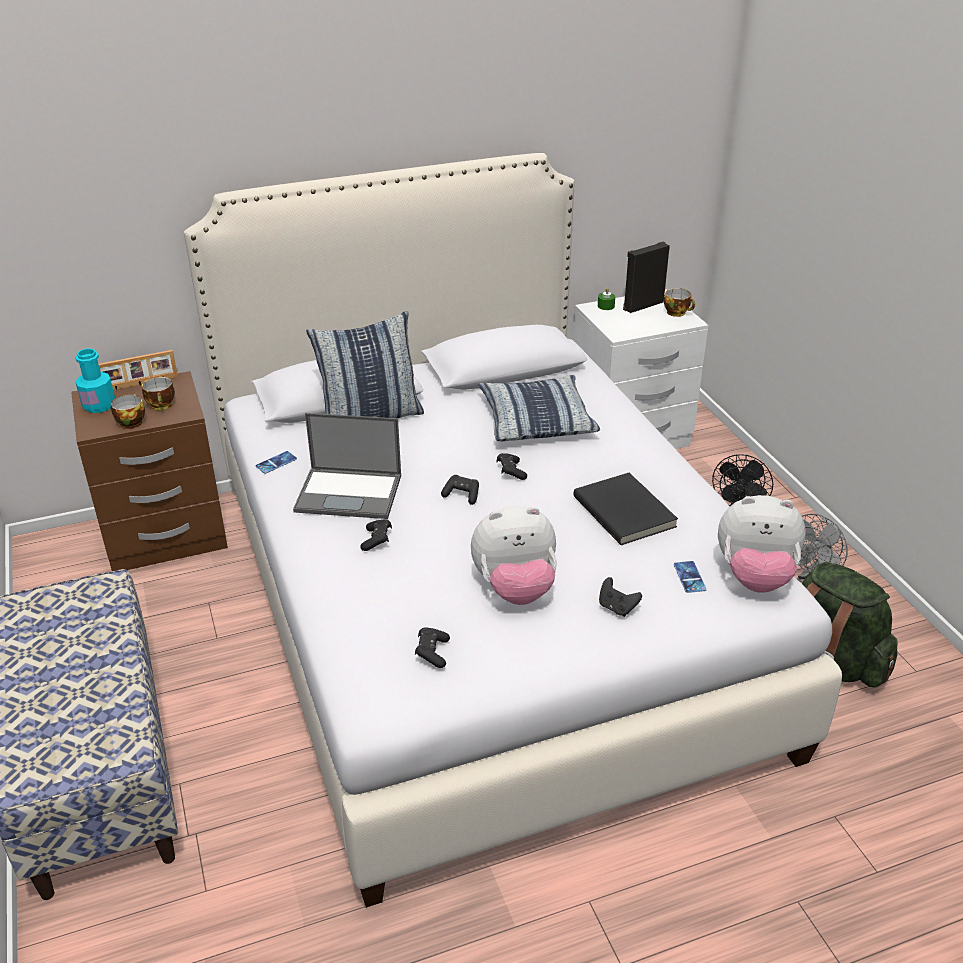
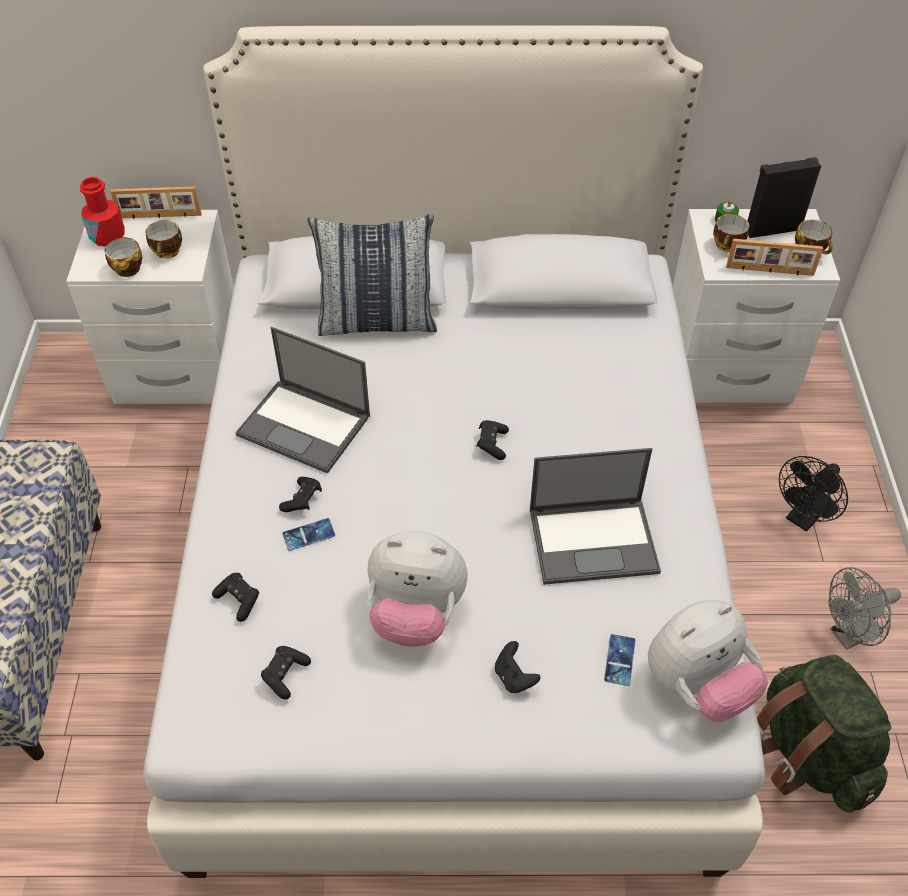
camera: 20 degrees right, 15 degrees up
brown nightstand [71,371,228,571] -> white nightstand [66,210,234,404]
turquoise bottle [75,348,115,413] -> red bottle [80,177,125,247]
phone [255,451,297,474] -> phone moved to [282,518,335,551]
black game controller [441,475,479,505] -> black game controller moved to [212,573,259,622]
pillow [478,375,600,441] -> none
black book [573,473,678,545] -> laptop [530,448,661,585]
plush toy [718,495,806,593] -> plush toy turned 60 degrees counterclockwise [648,600,768,722]
none -> cup [713,214,750,253]
none -> picture frame [726,239,823,276]

